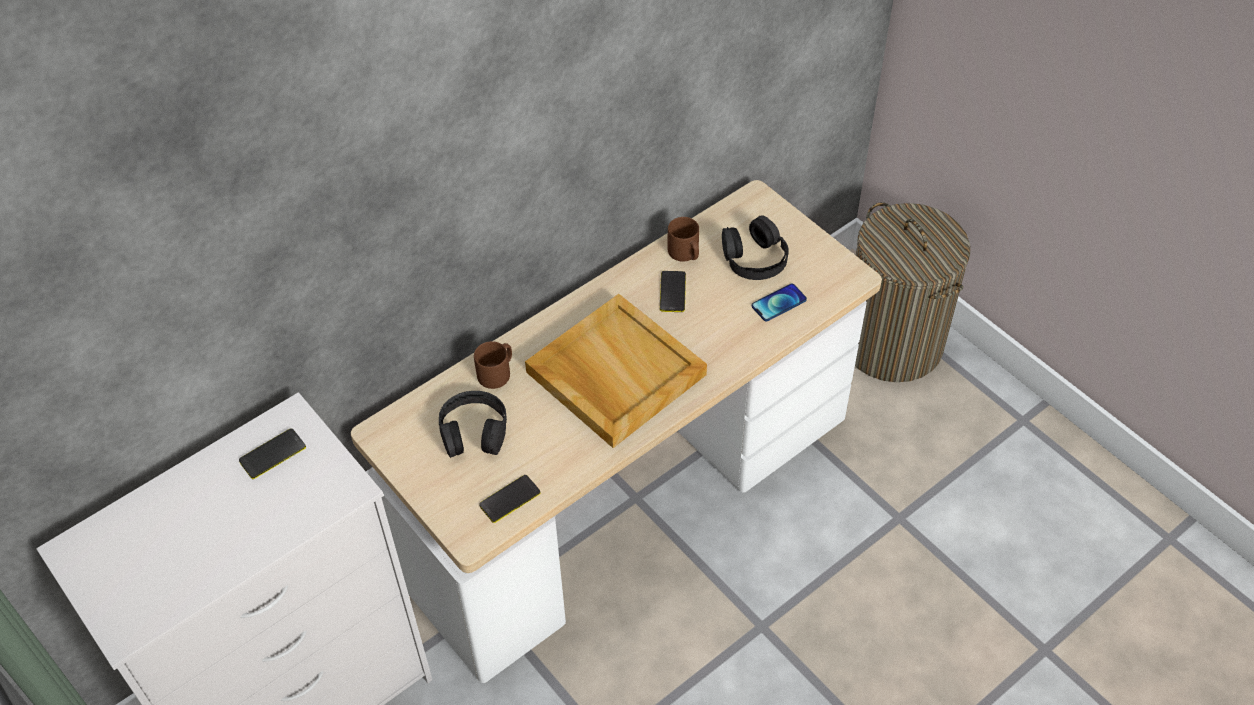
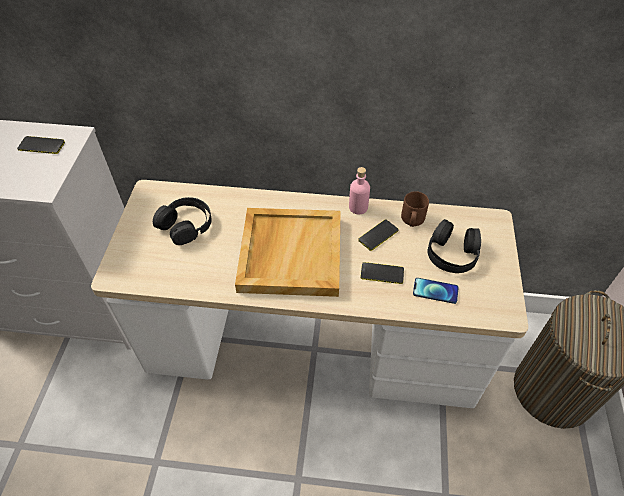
camera: 45 degrees right, 0 degrees up
brown mug [474,341,512,389] -> none
phone [479,475,541,523] -> phone moved to [360,262,404,284]
none -> pink bottle [349,167,370,215]

